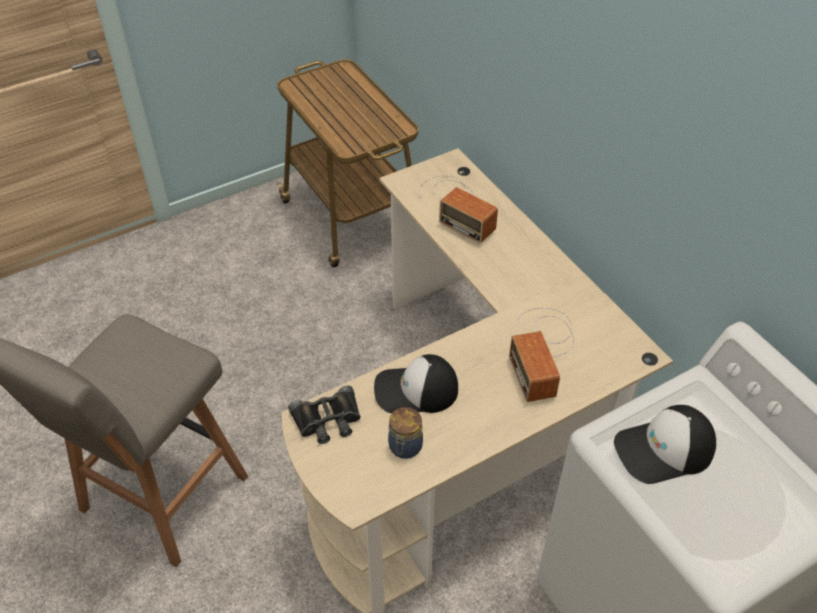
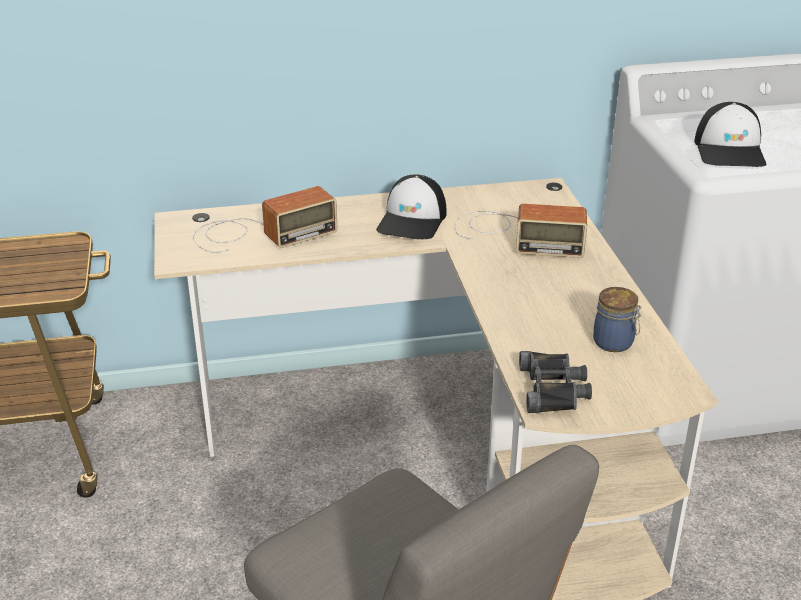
camera: 70 degrees left, 15 degrees down
cap [374,354,458,413] -> cap moved to [376,174,447,240]

